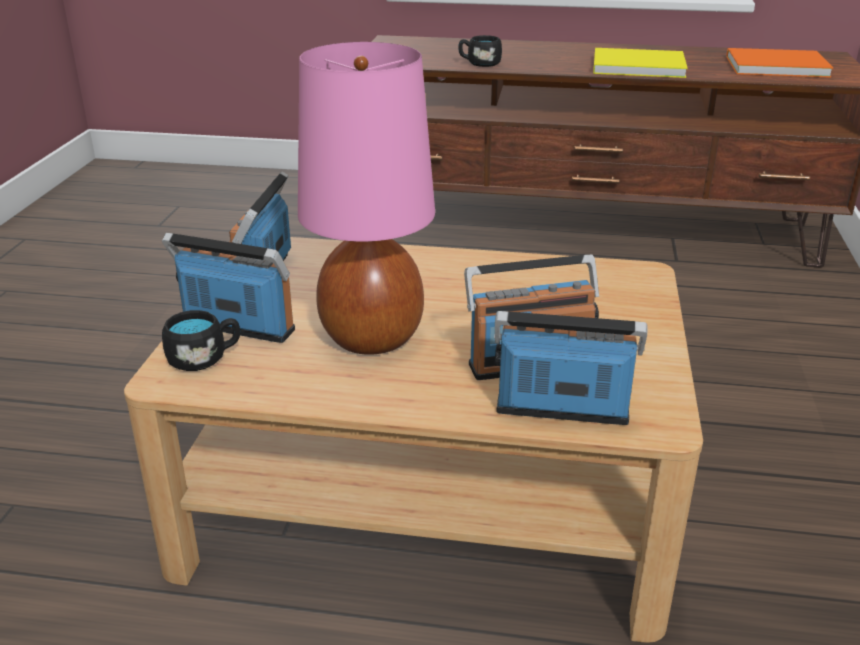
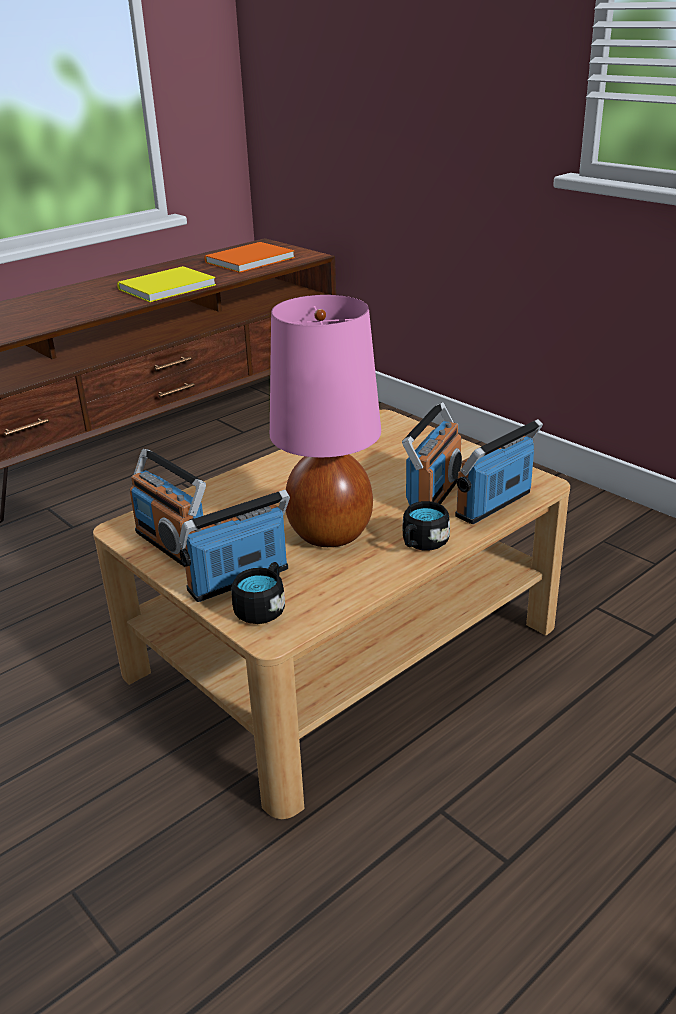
camera: 50 degrees left, 0 degrees up
black mug [458,35,502,67] -> black mug moved to [403,501,450,550]

